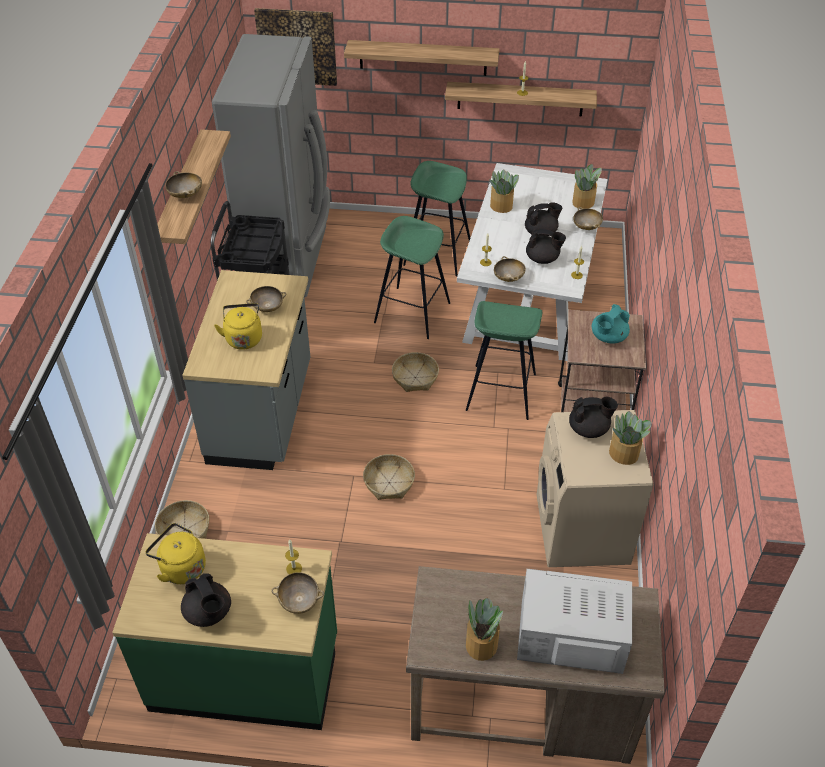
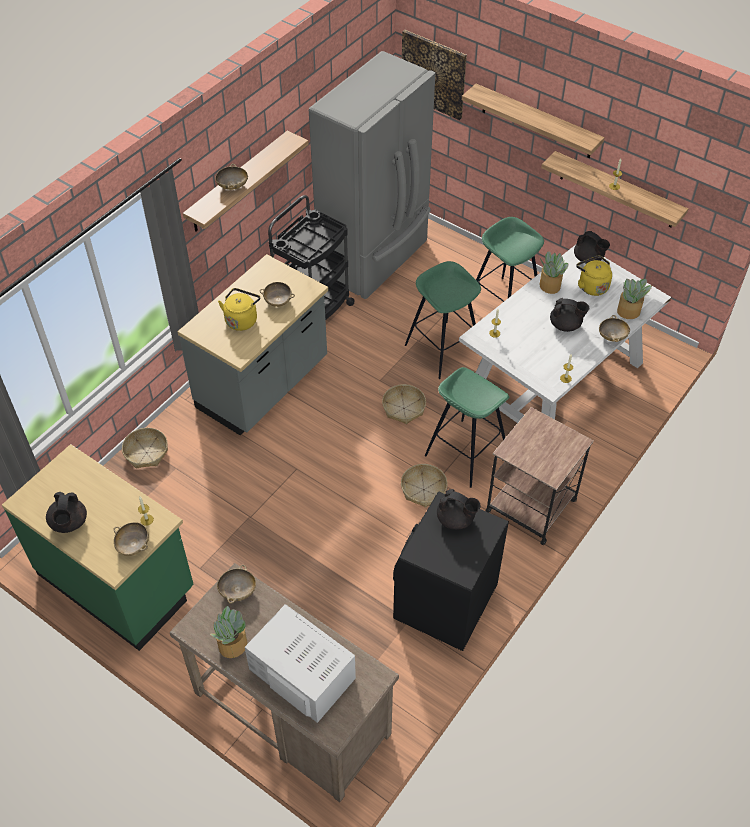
camera: 30 degrees right, 5 degrees up
yellow kettle [146,523,206,584] -> yellow kettle moved to [576,255,612,296]
basket [363,454,415,500] -> basket moved to [401,464,447,508]
beige bowl [494,256,526,282] -> beige bowl moved to [217,565,256,603]
black teapot [526,229,566,264] -> black teapot moved to [574,231,610,264]
beige washing machine [536,410,653,567] -> black washing machine [393,492,509,651]
turquoise teapot [592,304,630,344] -> none
potted plant [609,411,651,465] -> none

